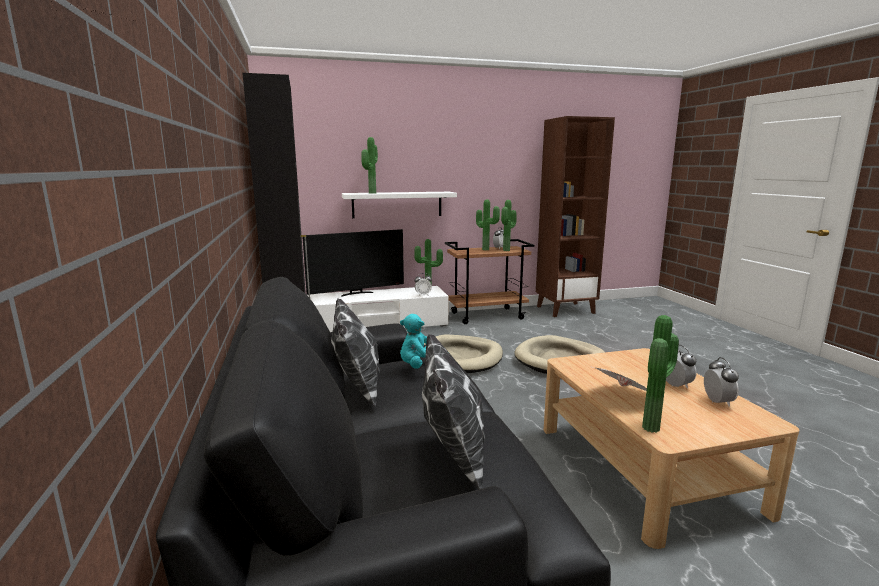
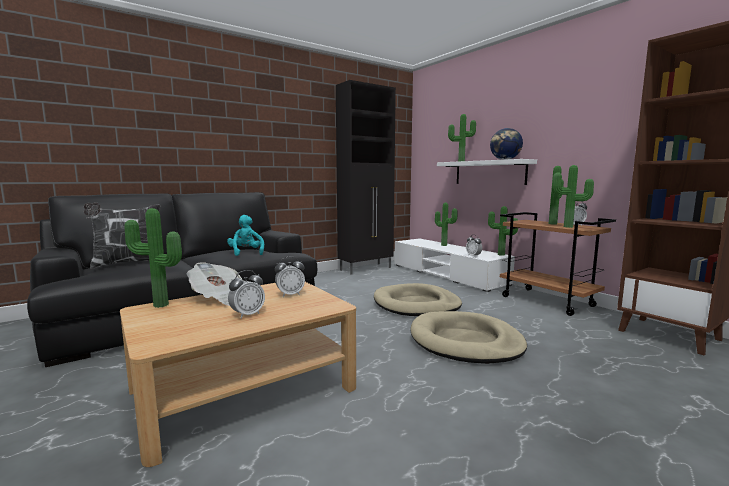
camera: 70 degrees right, 5 degrees down
television [303,229,404,297] -> potted plant [435,203,457,246]
pillow [331,299,380,408] -> none
alarm clock [704,357,739,407] -> alarm clock moved to [275,257,305,297]
none -> globe [490,128,523,160]

